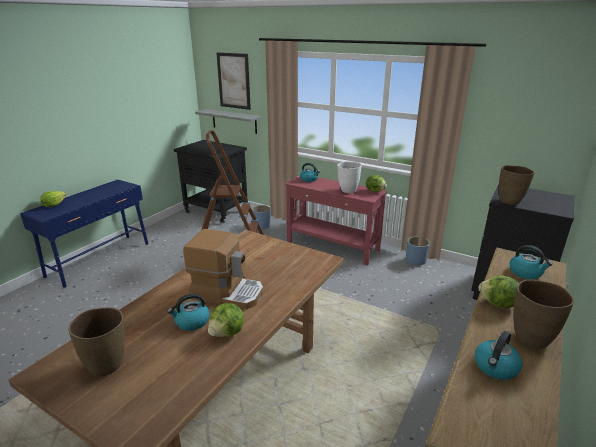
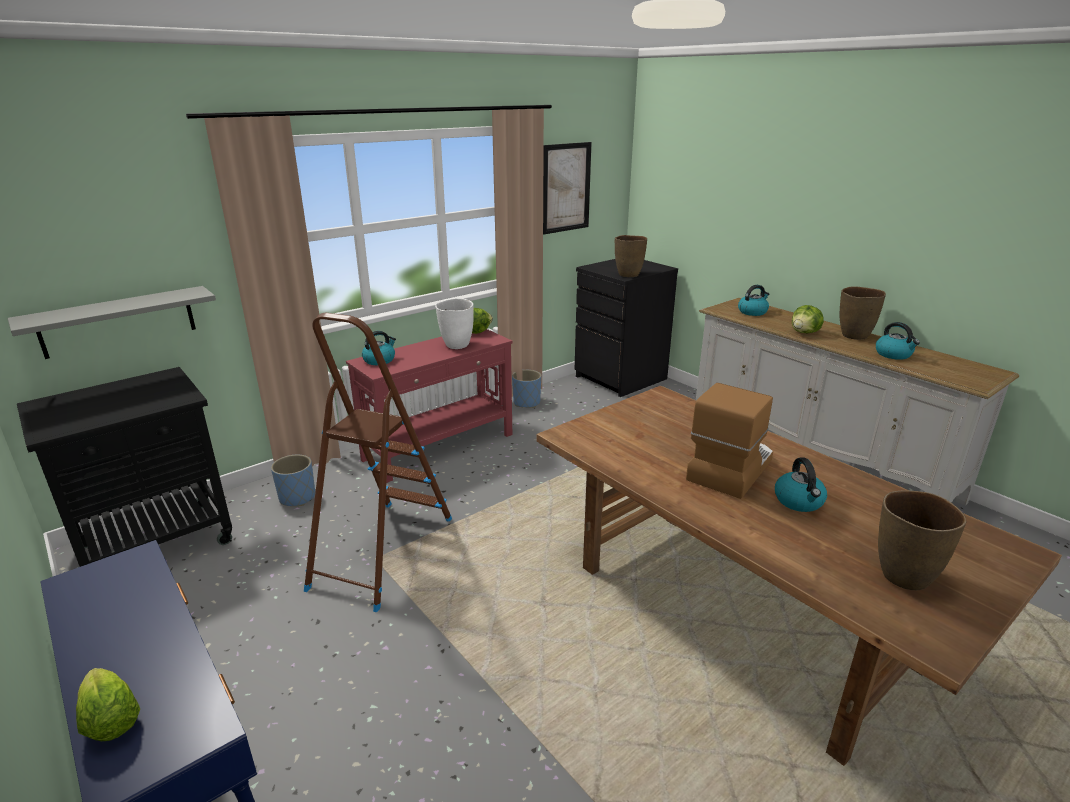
camera: 70 degrees left, 0 degrees up
lettuce [208,303,244,337] -> none
picture [216,52,251,110] -> picture moved to [543,142,592,234]

